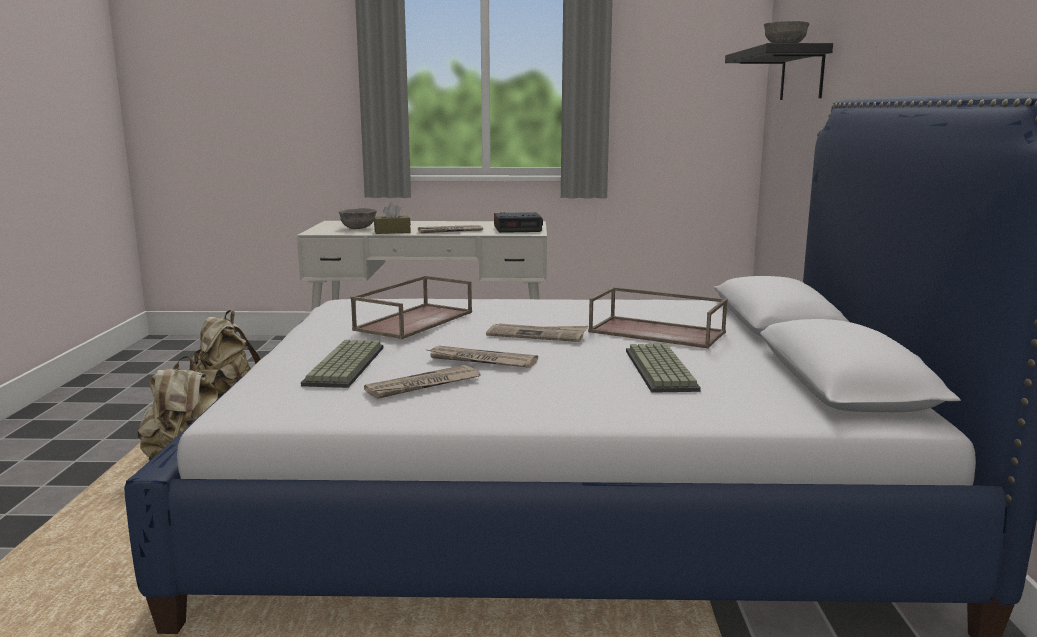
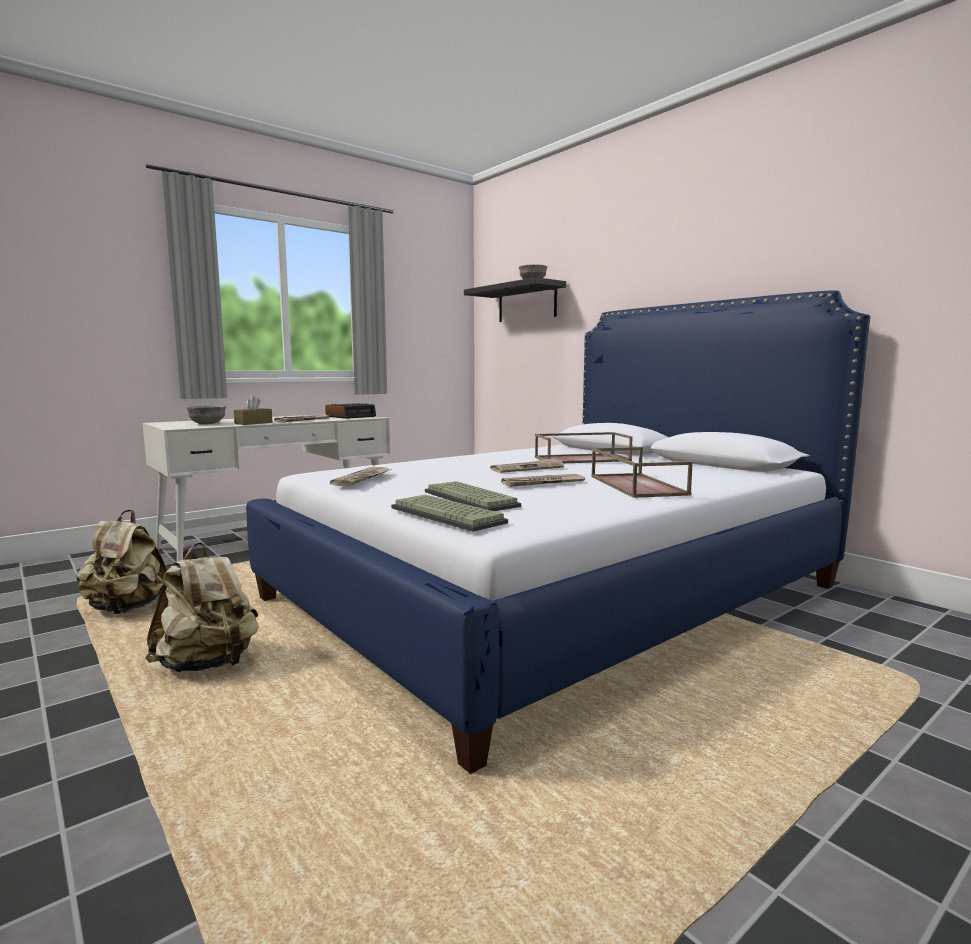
camera: 40 degrees left, 5 degrees down
brown tray [351,276,472,339] -> brown tray moved to [591,447,693,498]
newspaper [364,365,480,399] -> newspaper moved to [330,467,392,486]
keyboard [626,344,701,393] -> keyboard moved to [391,495,508,532]

